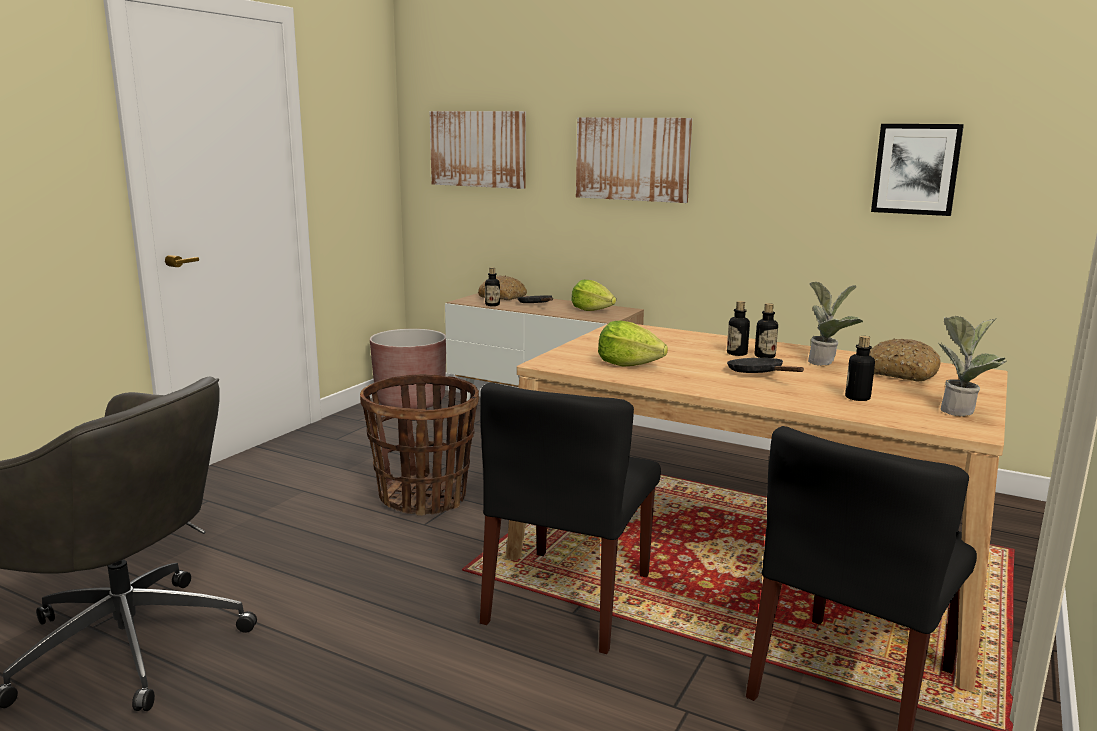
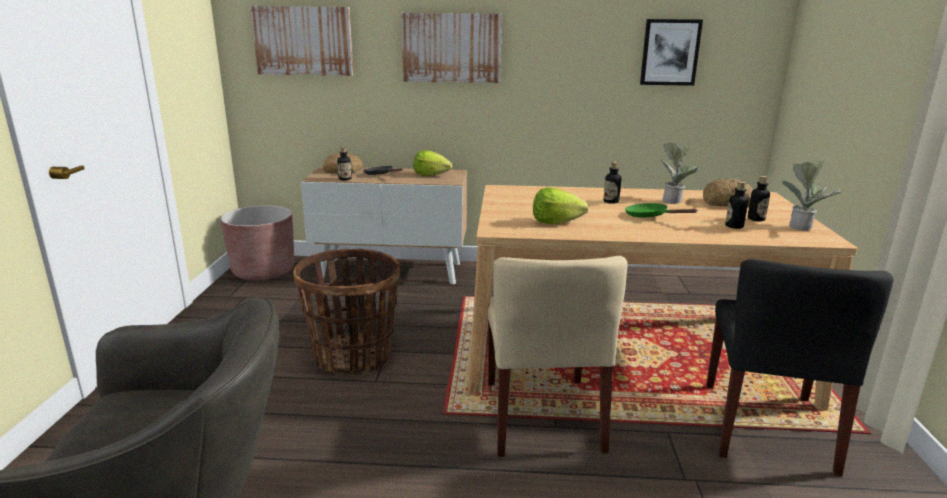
camera: 25 degrees left, 5 degrees up
black chair [480,383,661,654] -> beige chair [488,256,628,457]
black frying pan [727,358,804,373] -> green frying pan [625,203,698,217]
bottle [755,303,778,358] -> bottle moved to [747,176,770,221]

